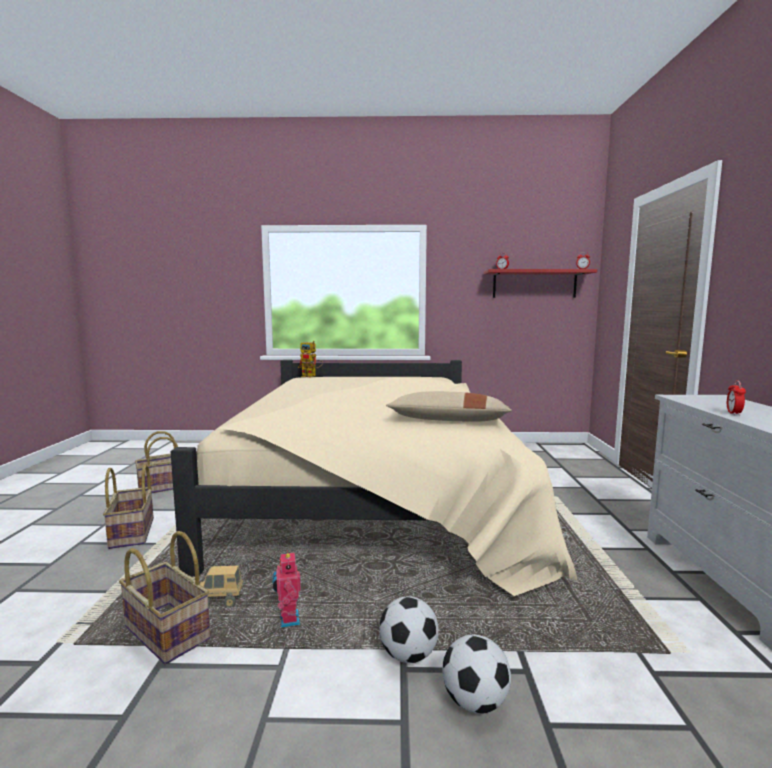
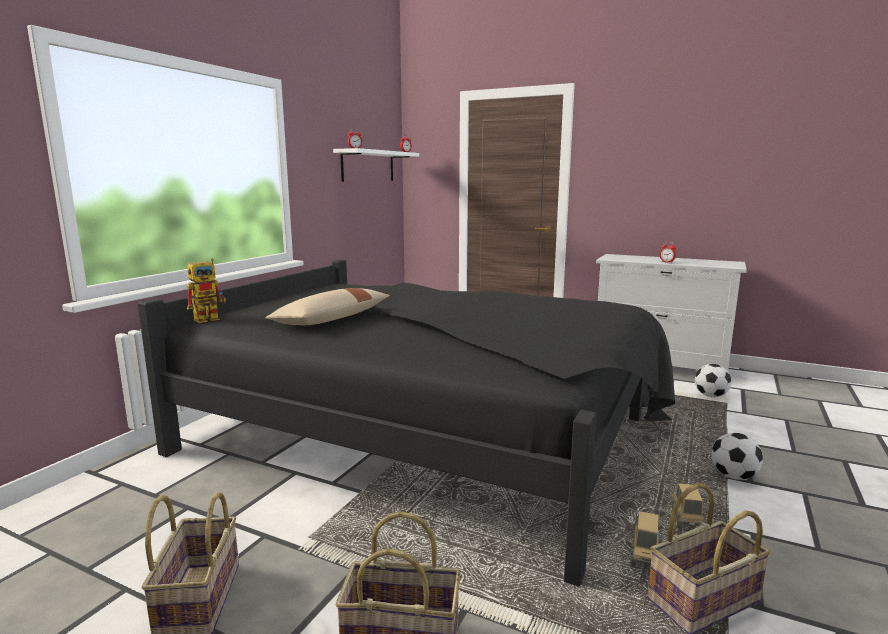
camera: 65 degrees left, 5 degrees up
beige bed [171,360,577,596] -> black bed [138,260,675,587]
toy robot [273,550,301,627] -> toy truck [670,483,704,529]
beige pillow [386,391,512,422] -> beige pillow moved to [265,288,390,325]
football [442,634,511,714] -> football moved to [695,364,732,397]
red shelf [484,269,597,298] -> white shelf [333,148,419,181]

